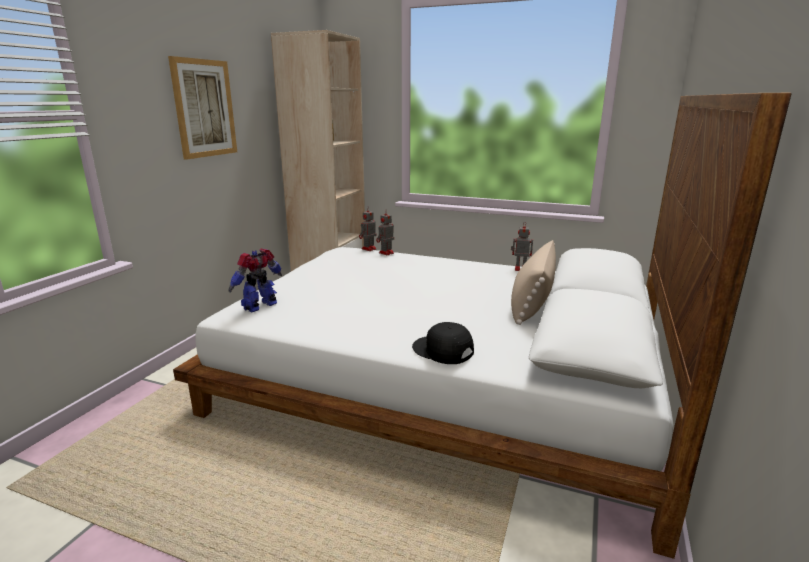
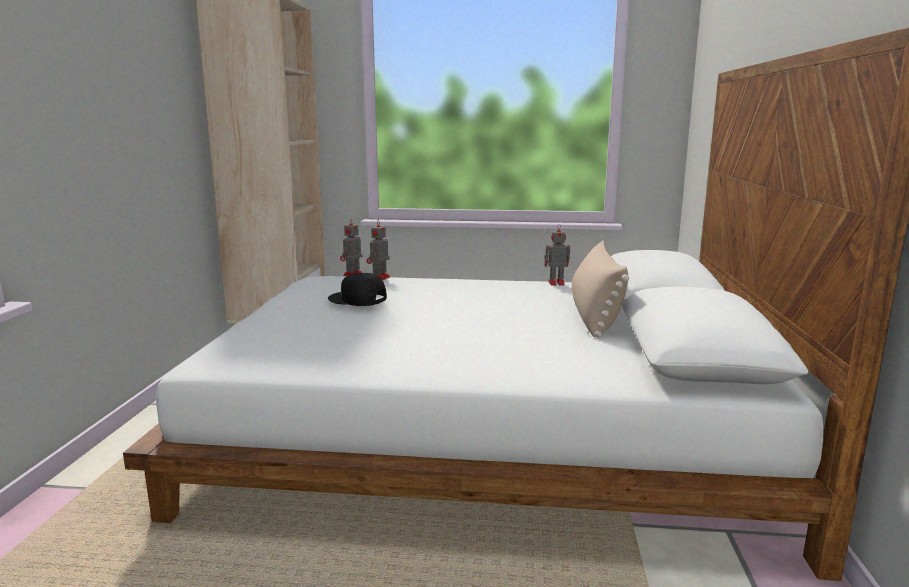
camera: 15 degrees left, 5 degrees down
picture [168,56,237,160] -> none
toy robot [229,249,282,312] -> none
black cap [412,322,474,364] -> black cap moved to [328,273,387,306]

